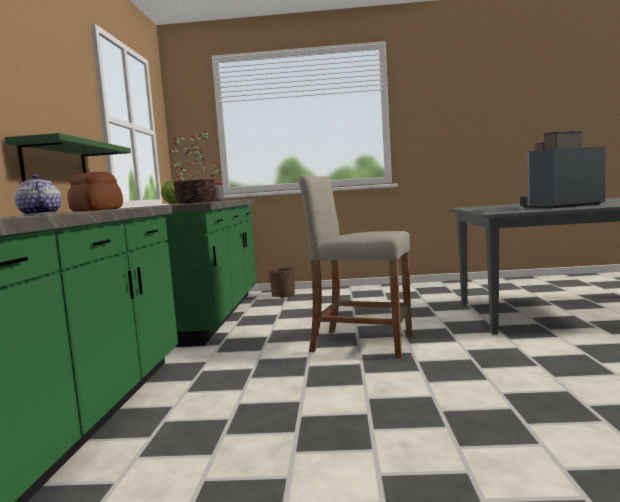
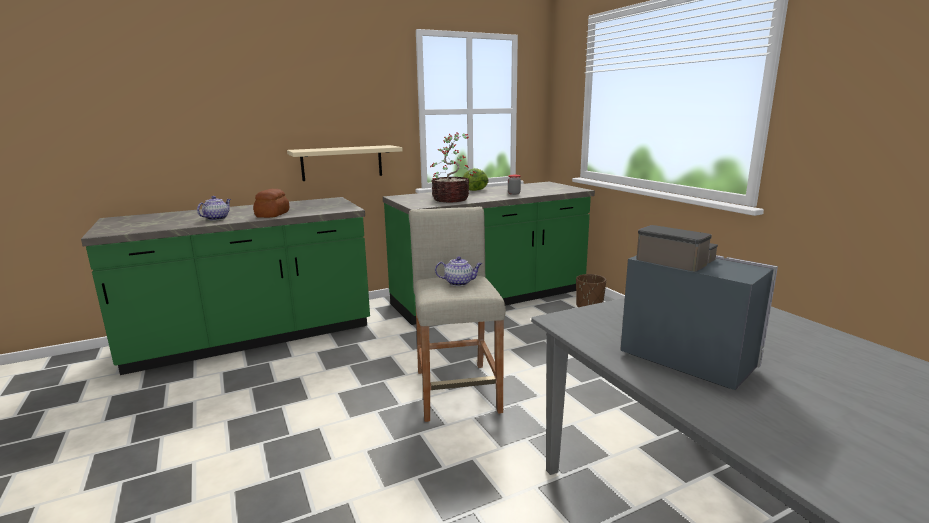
camera: 60 degrees right, 10 degrees up
green shelf [4,133,131,182] -> beige shelf [287,145,403,181]
none -> teapot [435,256,482,286]

